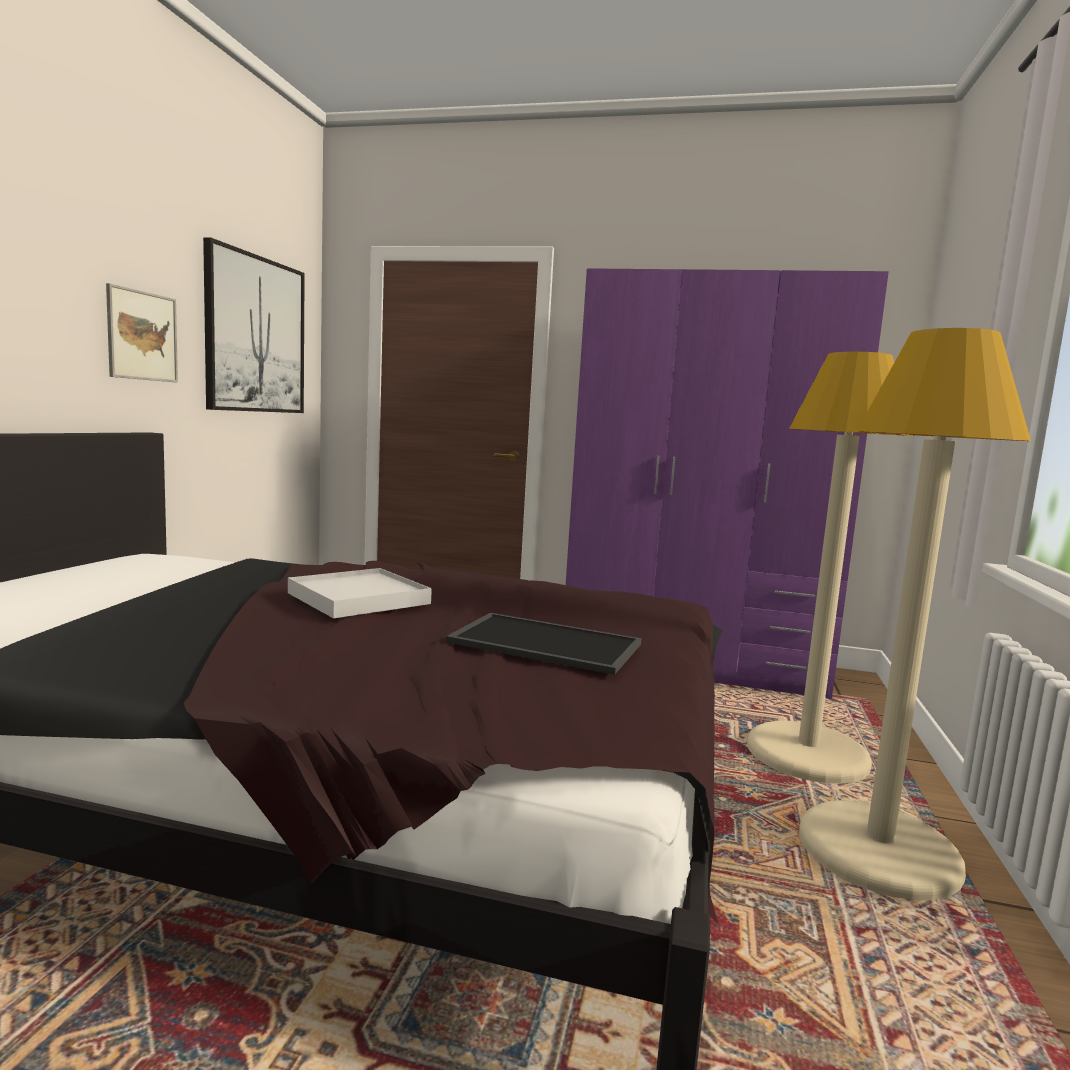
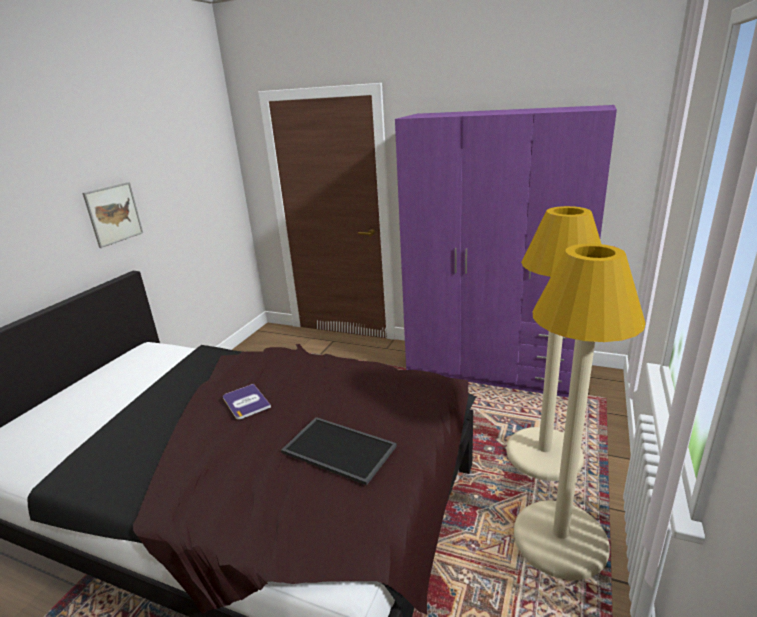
camera: 10 degrees right, 15 degrees up
picture [203,237,305,413] -> none
white tray [288,568,432,618] -> book [223,384,271,420]

